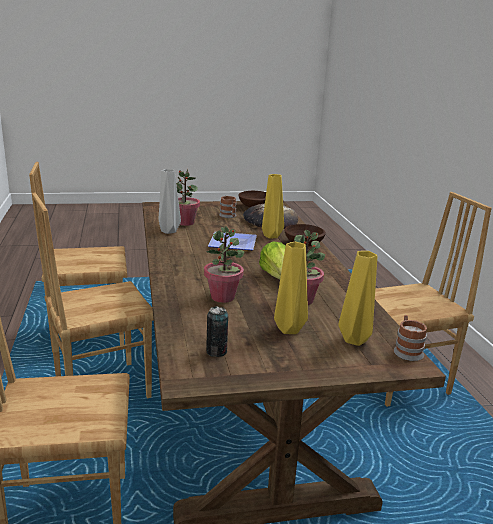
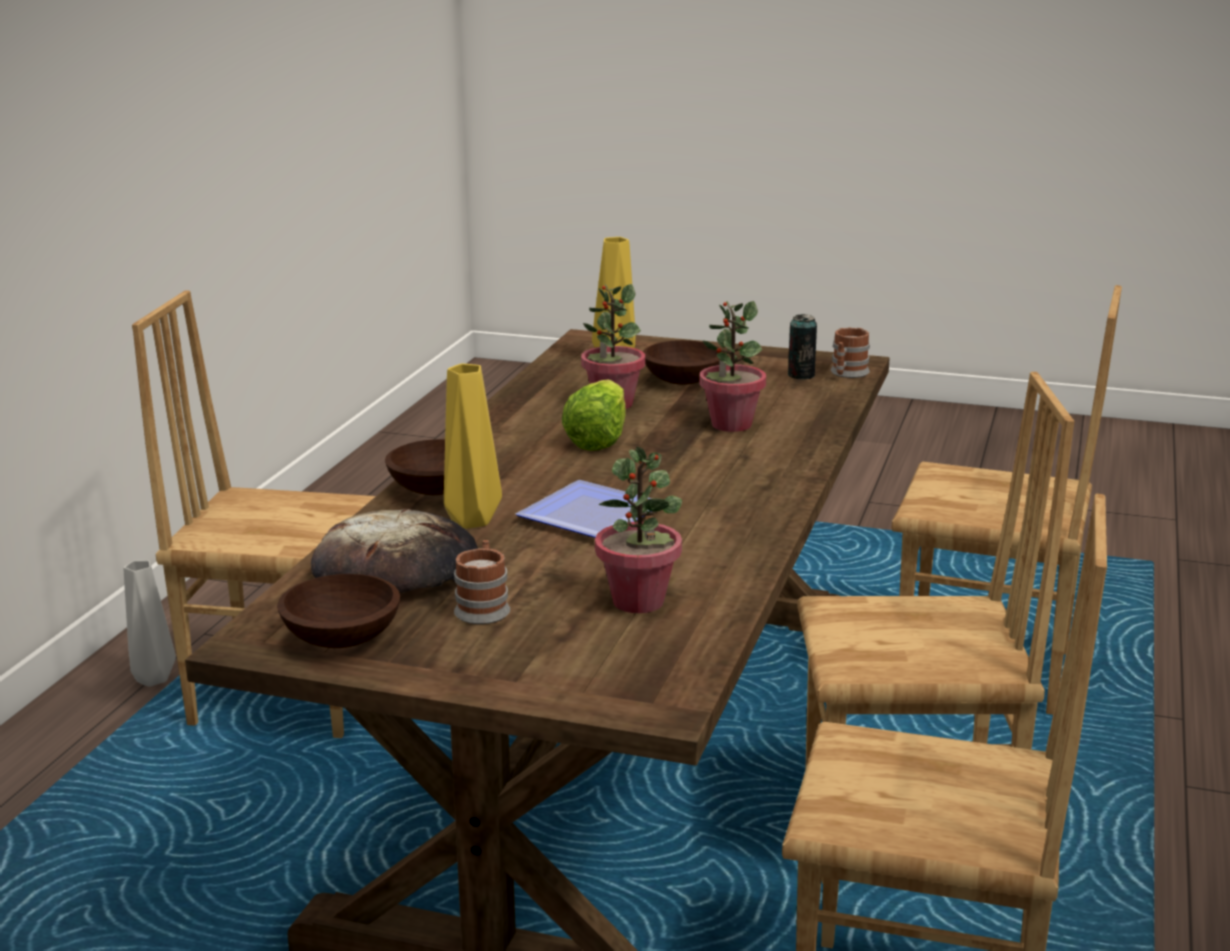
camera: 150 degrees left, 0 degrees up
grey vase [159,169,181,234] -> grey vase moved to [124,560,176,687]
yellow vase [274,242,308,334] -> brown bowl [643,340,724,385]
mug [394,315,427,361] -> mug moved to [830,328,870,378]

